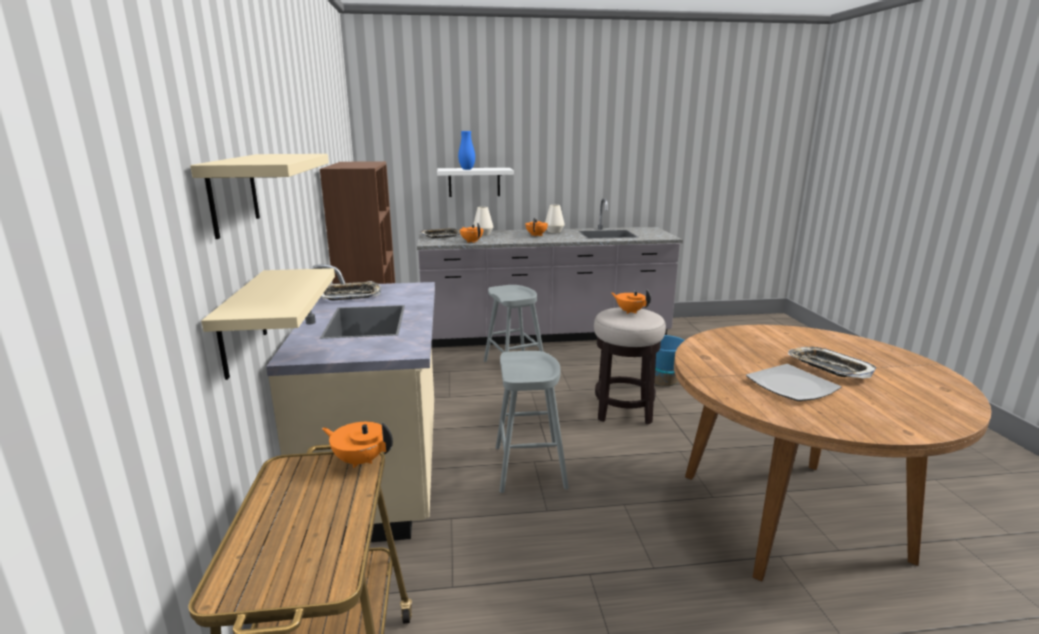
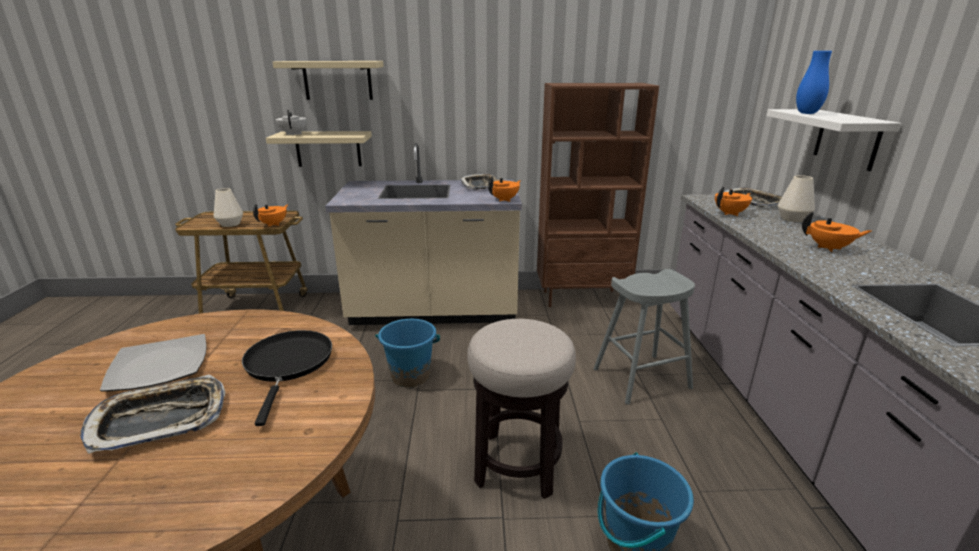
camera: 95 degrees right, 5 degrees up
grey stool [496,351,569,493] -> blue bucket [375,319,440,387]
white vase [545,205,565,233] -> white vase moved to [214,188,243,227]
orange teapot [611,289,651,314] -> orange teapot moved to [488,176,521,202]
none -> black frying pan [242,330,332,426]
none -> white teapot [276,109,307,135]

